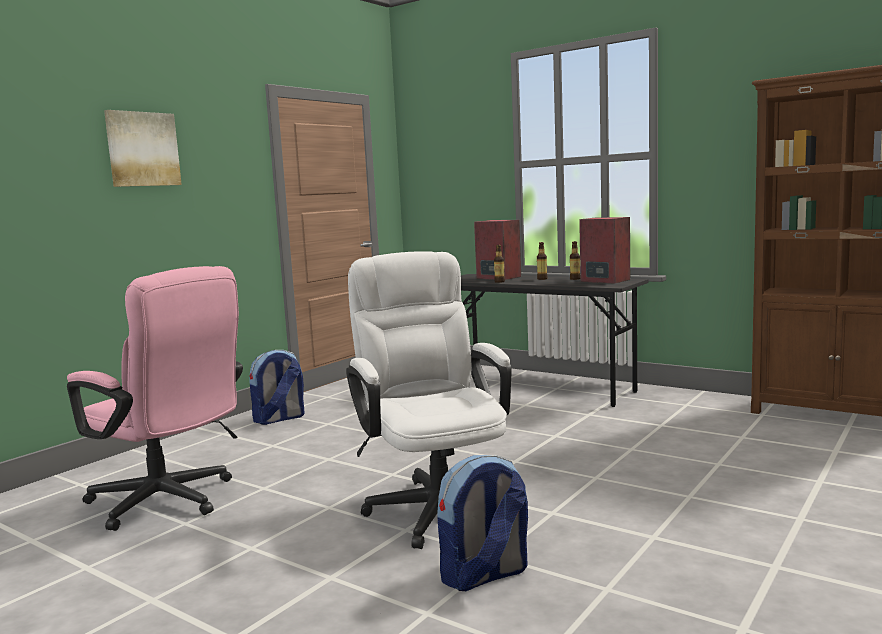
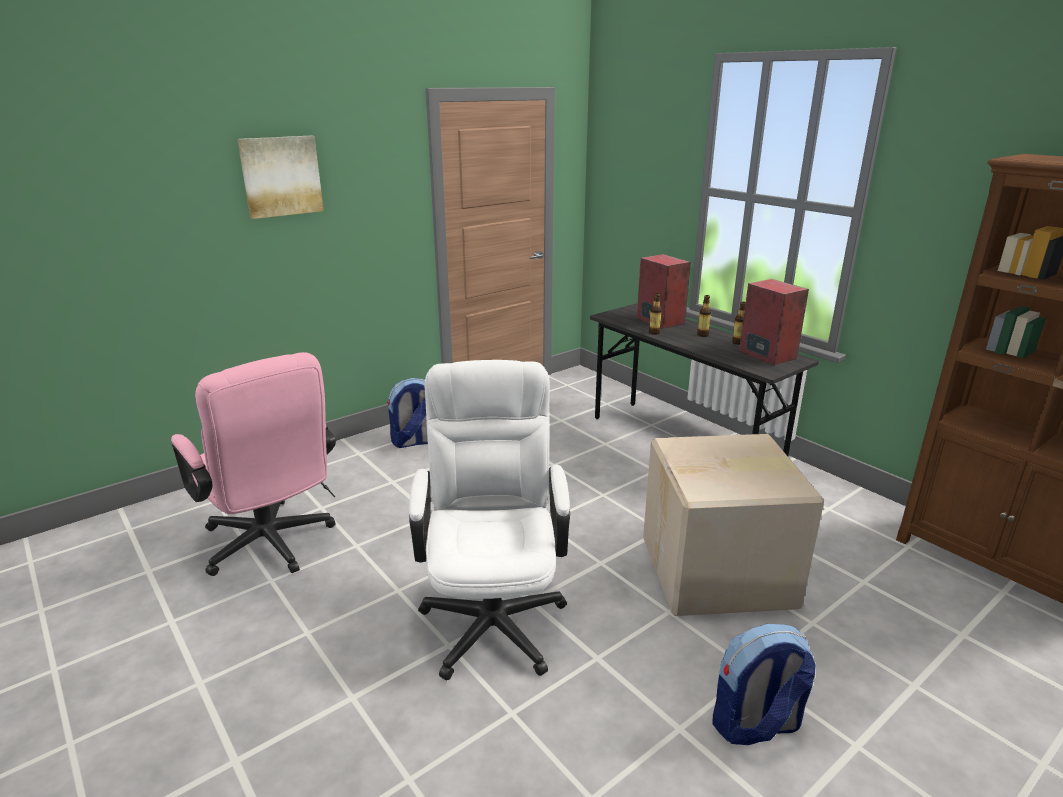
camera: 15 degrees right, 15 degrees up
backpack [437,455,528,591] -> backpack moved to [712,624,816,745]
none -> cardboard box [643,434,824,616]

